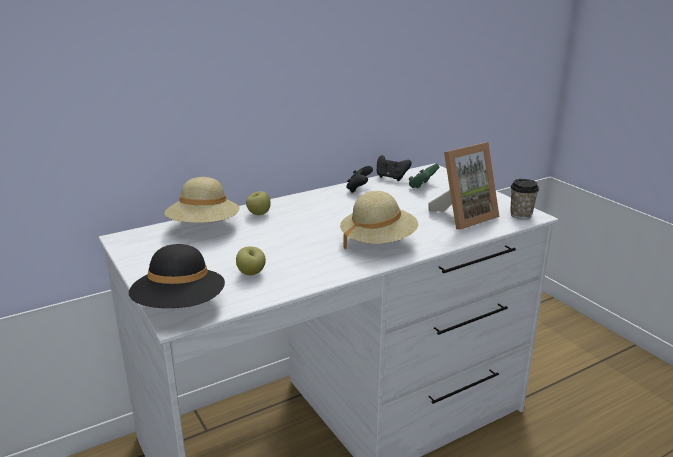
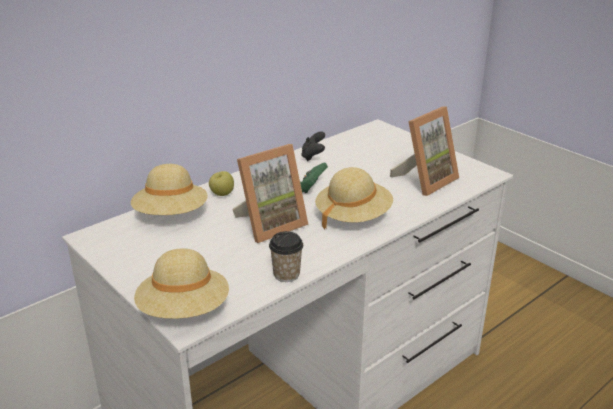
camera: 10 degrees left, 5 degrees up
black hat [129,244,225,308] -> beige hat [134,248,229,319]
apple [236,246,266,275] -> none
black game controller [377,155,412,181] -> none
green game controller [409,164,439,189] -> green game controller moved to [300,162,328,193]
cup [510,179,539,219] -> cup moved to [269,231,303,282]
none -> picture frame [232,144,309,243]

